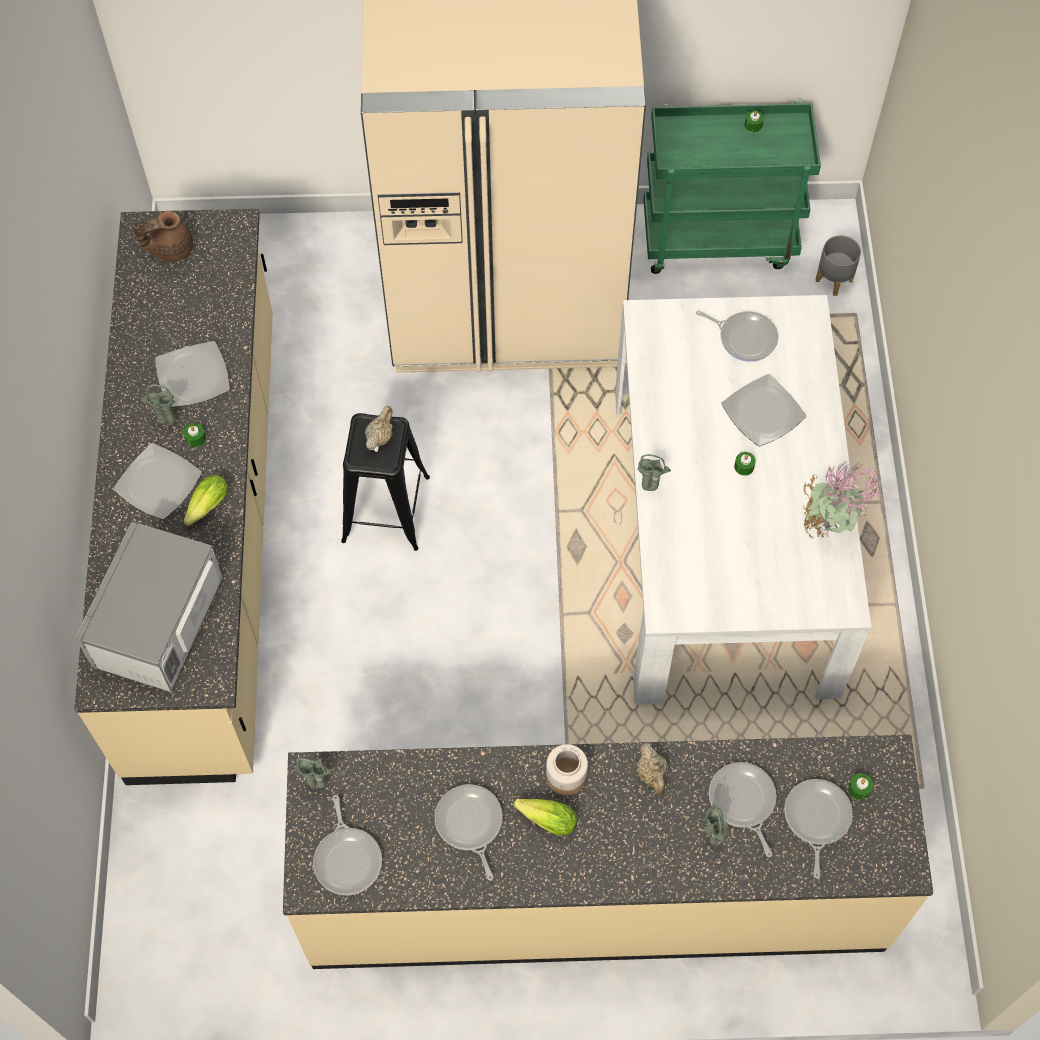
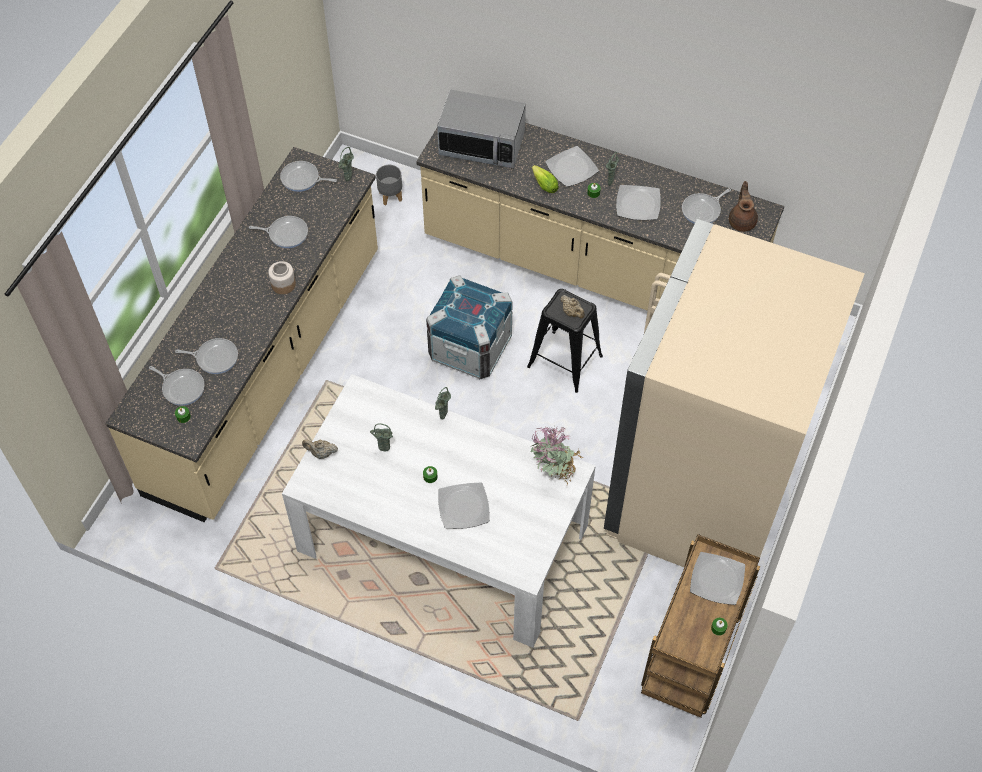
camera: 115 degrees right, 5 degrees down
microwave [75,522,223,692] -> microwave turned 150 degrees clockwise [437,89,526,168]
lettuce [514,799,578,836] -> none
beige teapot [637,743,669,796] -> beige teapot moved to [302,439,338,459]
green cart [643,101,821,274] -> brown cart [641,534,760,718]
frying pan [696,310,778,362] -> frying pan moved to [682,188,731,224]
green vase [705,804,728,845] -> green vase moved to [370,423,393,451]
potted plant [804,460,881,538] -> potted plant moved to [531,426,584,486]
grey planter [816,235,861,296] -> grey planter moved to [376,165,402,205]
none -> crate [426,275,513,379]
none -> plate [690,552,745,605]

